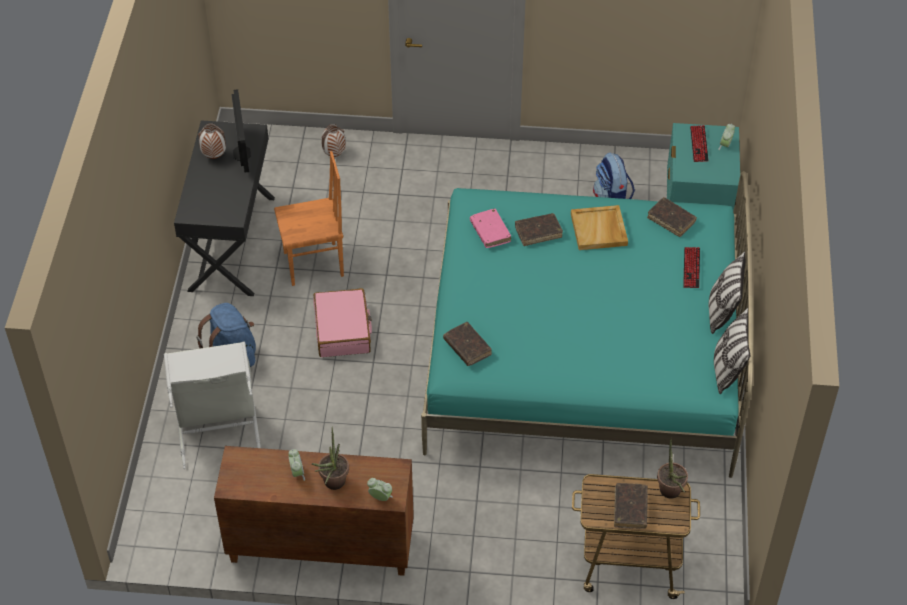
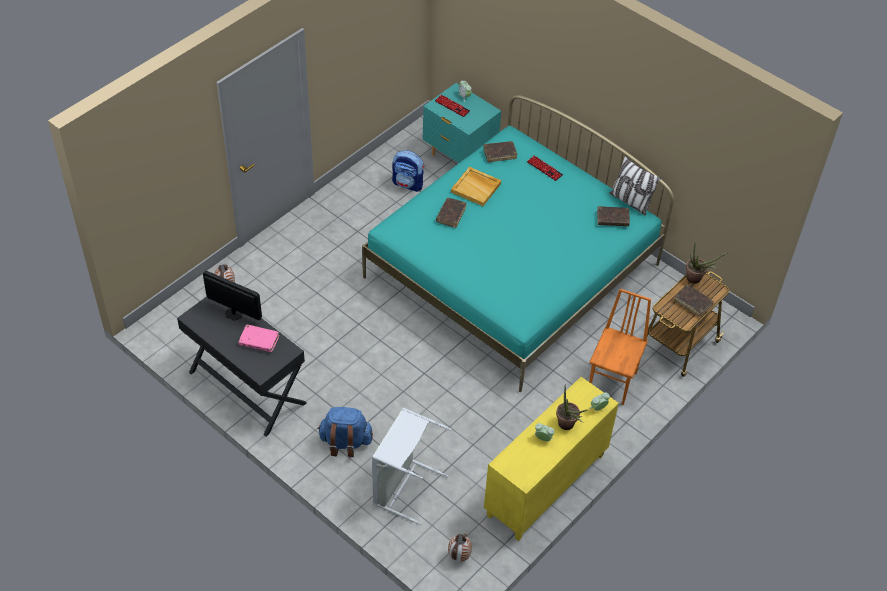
camera: 55 degrees left, 0 degrees up
vase [198,123,226,159] -> vase moved to [448,534,472,562]
brown cabinet [214,446,414,576] -> yellow cabinet [484,377,619,541]
orange chair [274,151,344,286] -> orange chair moved to [589,289,651,405]
pink suitcase [313,288,372,357] -> none
brown book [443,322,492,366] -> brown book moved to [597,206,630,226]
pink book [470,208,511,248] -> pink book moved to [239,325,279,352]
pillow [709,251,745,334] -> none

